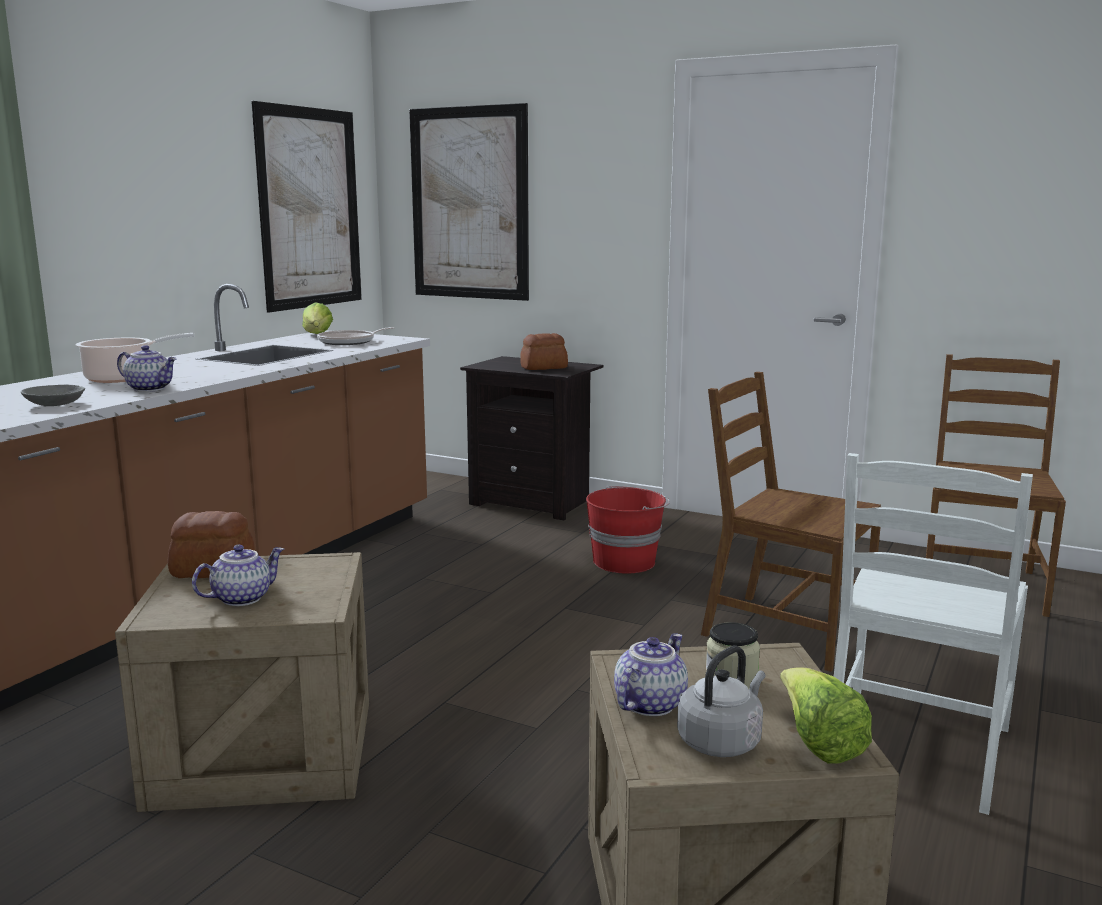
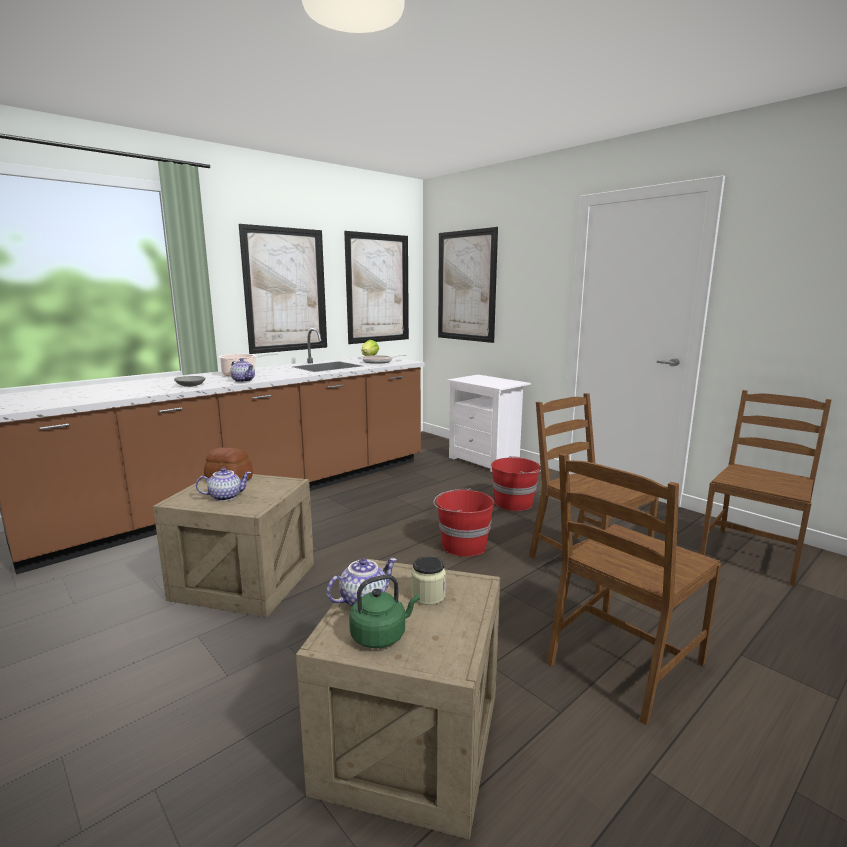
camera: 20 degrees right, 0 degrees up
black nightstand [460,356,603,520] -> white nightstand [447,375,531,472]
bread [520,333,568,370] -> none
grey kettle [677,646,765,757] -> green kettle [349,574,420,648]
lettuce [780,668,872,763] -> none
white chair [834,453,1033,815] -> brown chair [546,453,721,725]
none -> picture [239,224,327,354]
none -> red bucket [433,488,494,557]

